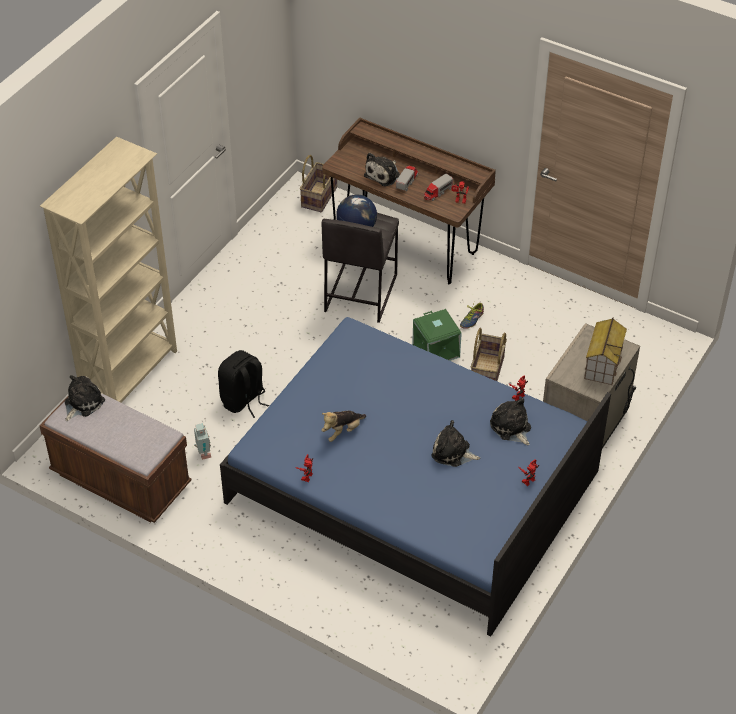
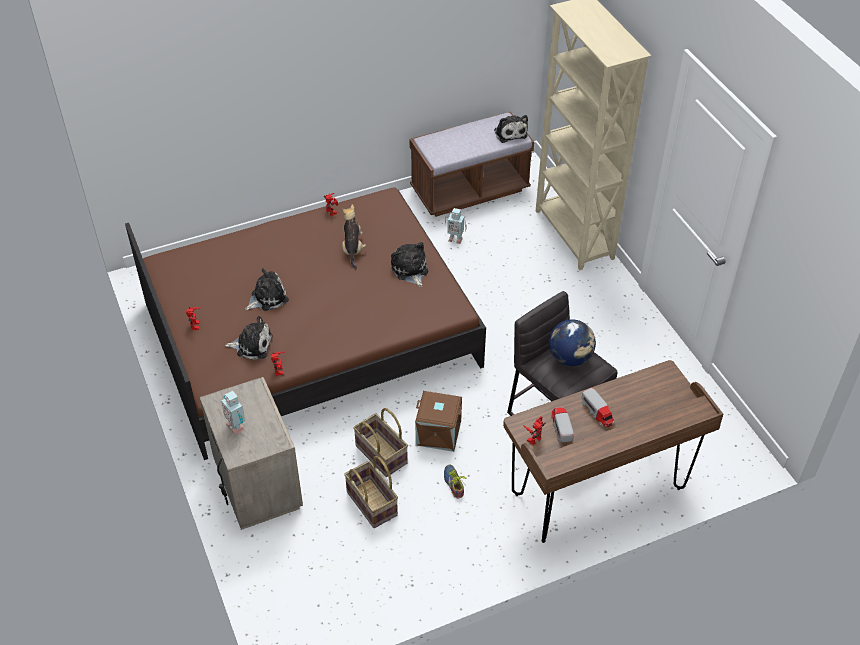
camera: 125 degrees right, 0 degrees up
black backpack [218,350,269,418] -> none
blue bed [220,317,611,637] -> brown bed [125,187,486,460]
basket [300,155,337,213] -> basket moved to [344,456,398,528]
plush toy [364,153,400,186] -> plush toy moved to [391,242,428,287]
green storage box [412,309,462,361] -> brown storage box [415,391,462,452]
toy house [584,318,627,385] -> toy robot [222,391,245,435]

